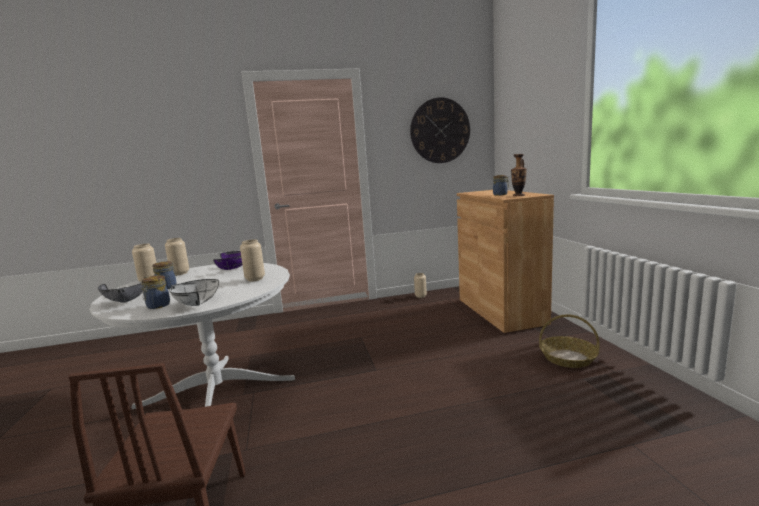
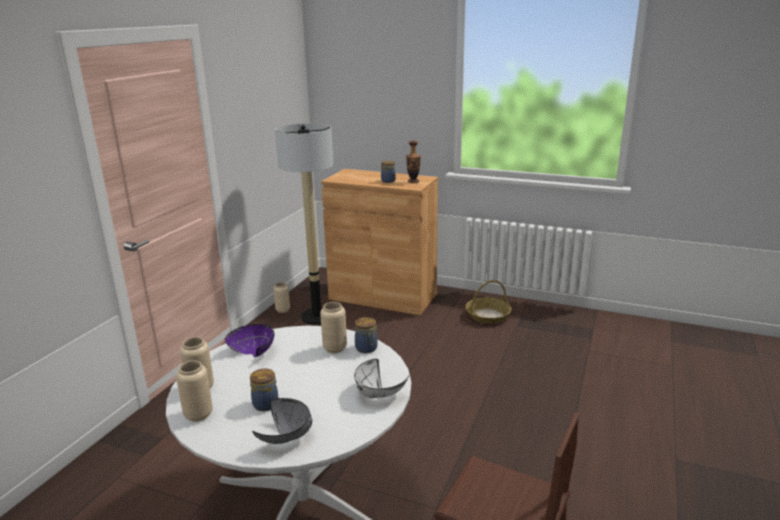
camera: 55 degrees left, 10 degrees up
jar [141,275,170,309] -> jar moved to [355,317,378,353]
wall clock [410,97,470,163] -> none
none -> floor lamp [275,123,333,325]

